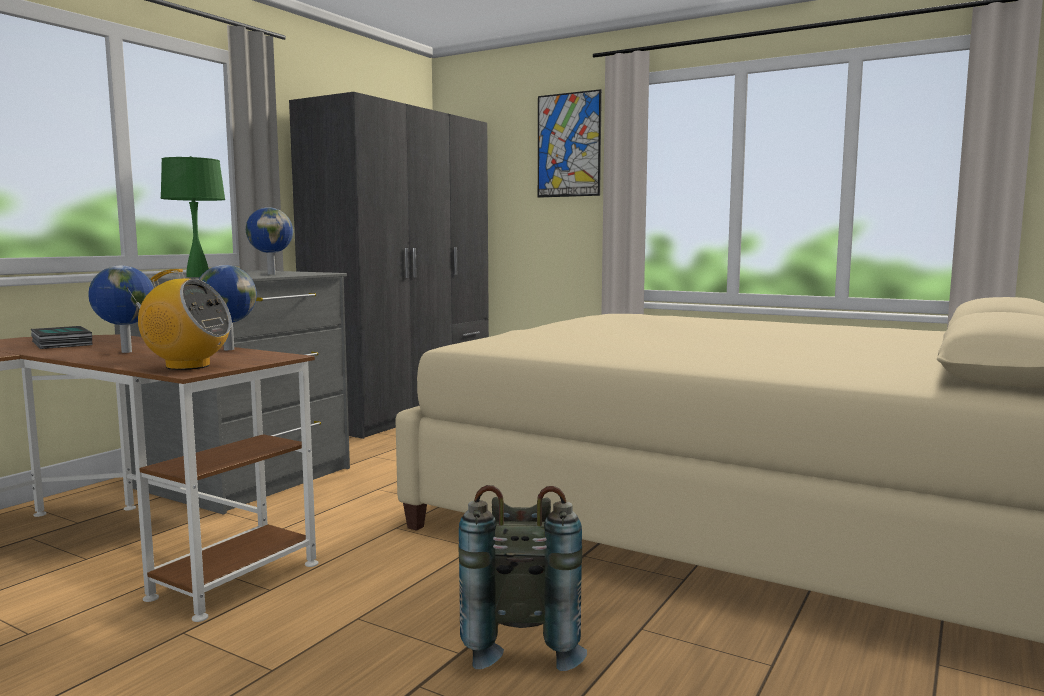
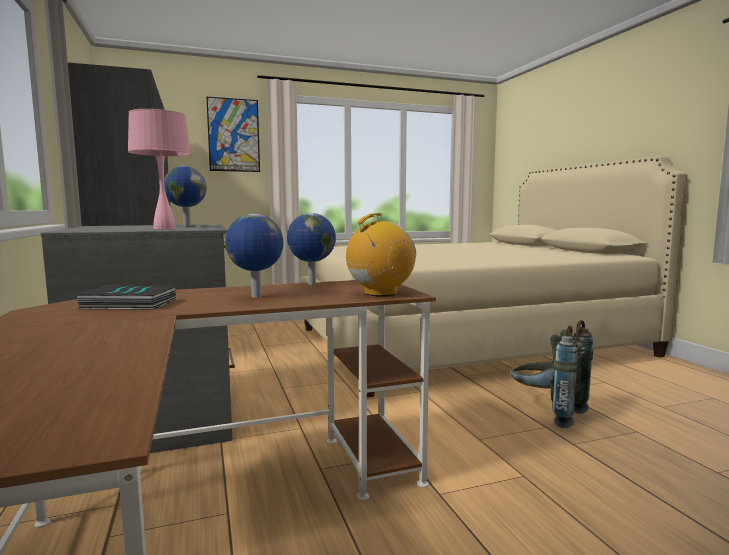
camera: 50 degrees left, 0 degrees up
green table lamp [160,156,225,277] -> pink table lamp [128,109,191,229]

